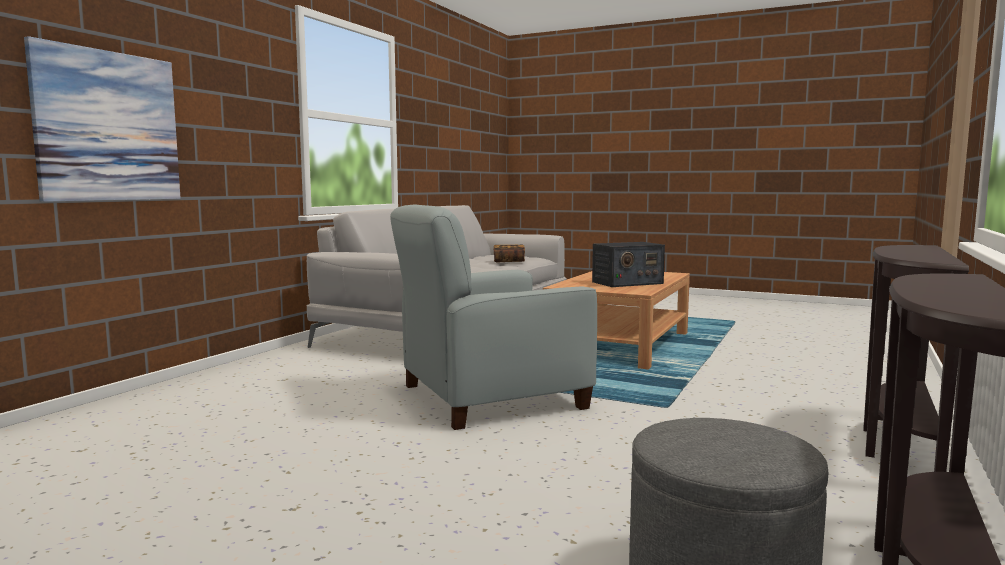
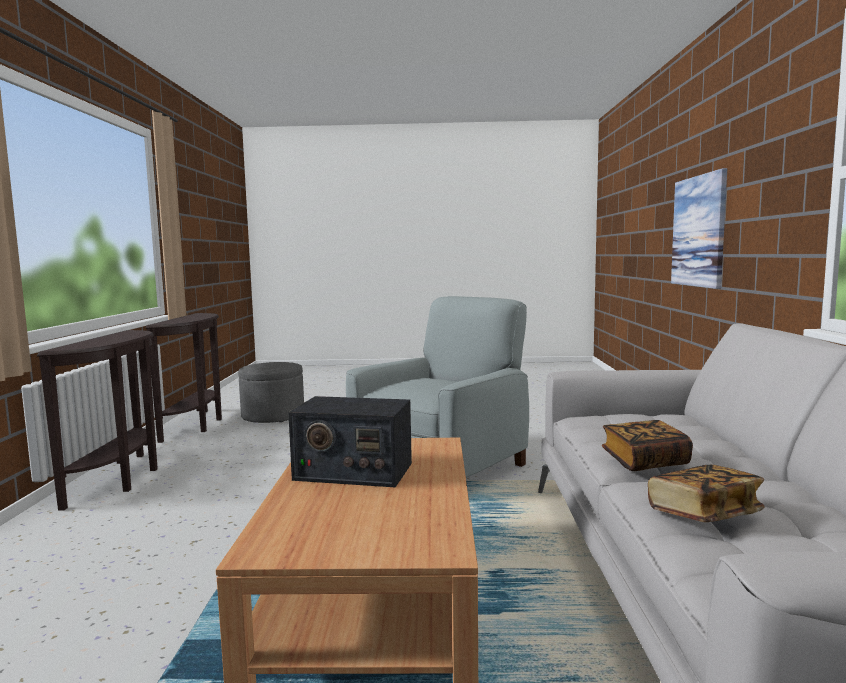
camera: 155 degrees right, 0 degrees up
radio [592,242,665,287] -> radio turned 120 degrees counterclockwise [288,396,412,487]
none -> book [602,420,693,471]

